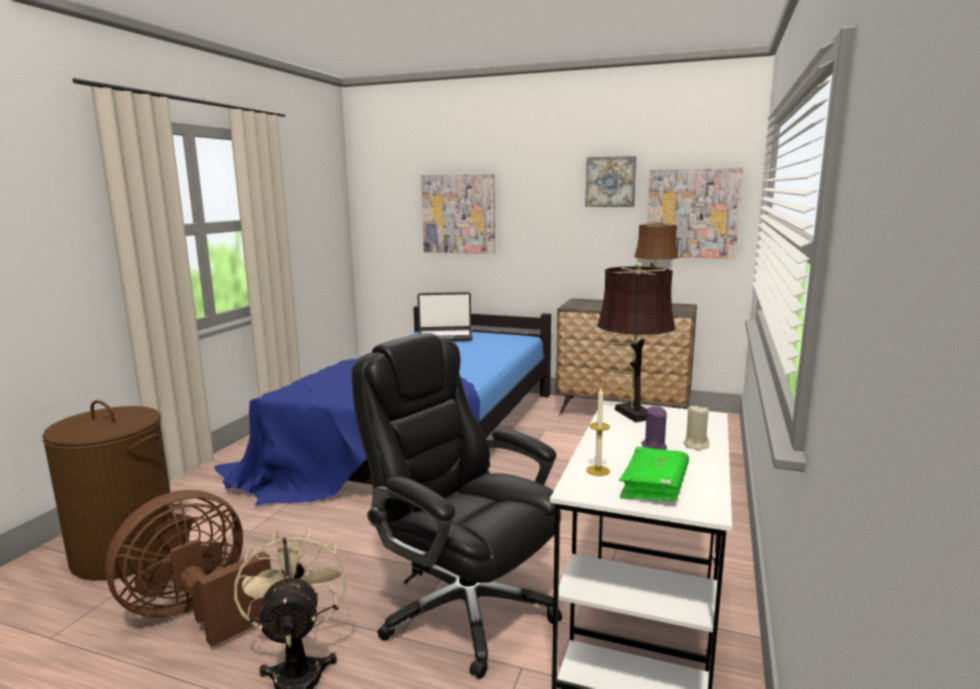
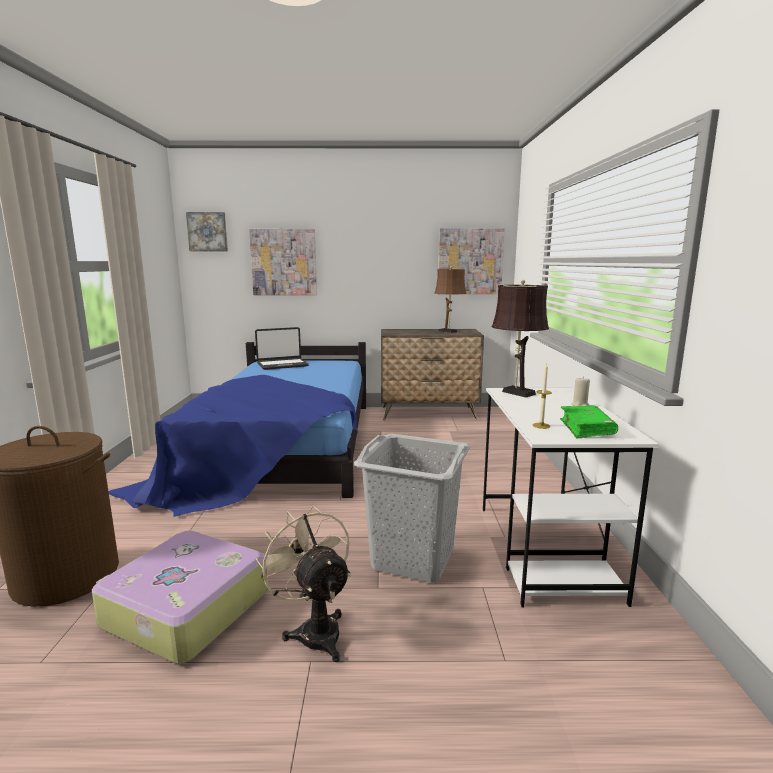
camera: 20 degrees left, 0 degrees up
brown fan [105,490,271,647] -> suitcase [92,531,268,664]
black office chair [352,333,562,679] -> grey laundry basket [354,434,470,583]
picture [585,156,636,207] -> picture moved to [186,212,228,251]
purple candle [641,406,667,450] -> none

